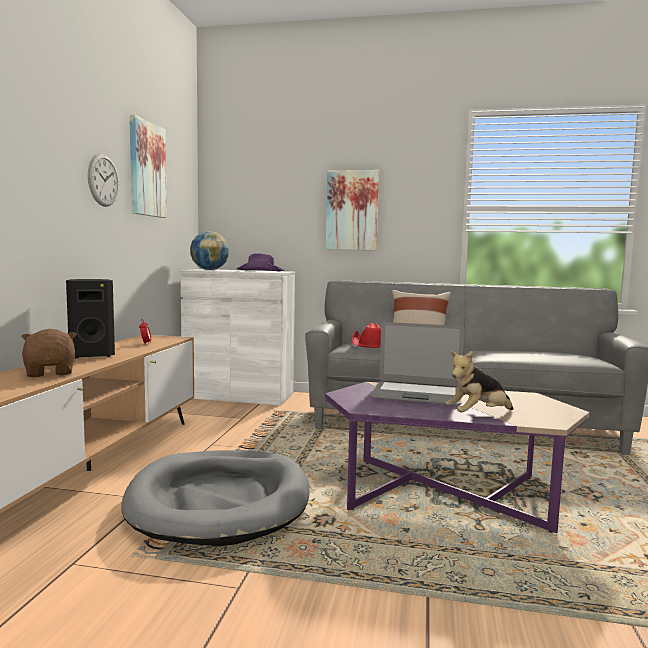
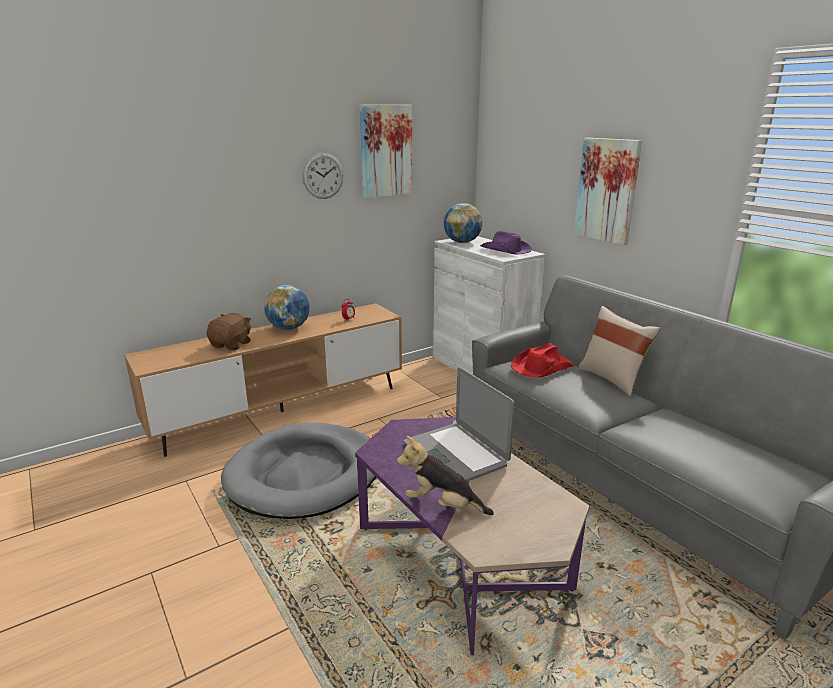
camera: 45 degrees right, 15 degrees up
black speaker [66,279,115,359] -> globe [264,285,310,330]

